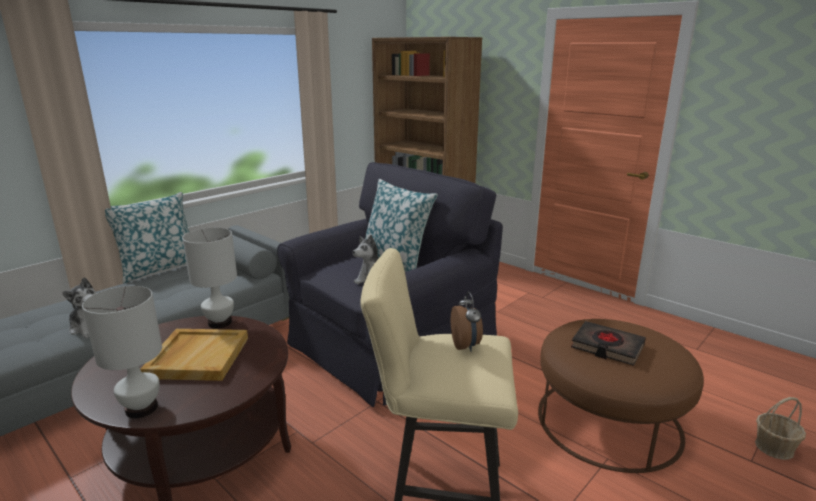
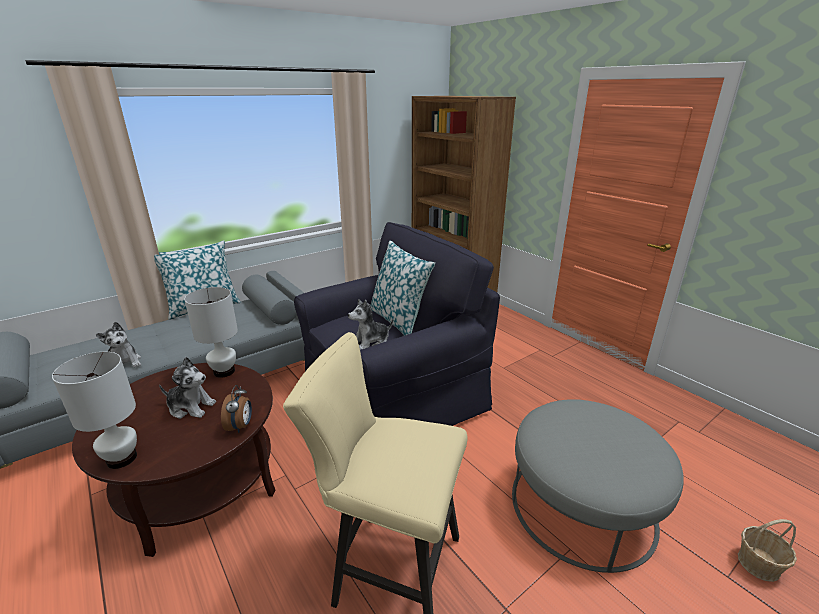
camera: 10 degrees right, 5 degrees up
beige tray [140,329,248,381] -> plush toy [159,357,216,419]
alarm clock [451,292,483,352] -> alarm clock moved to [221,385,252,433]
brown ottoman [538,319,704,473] -> grey ottoman [512,399,684,573]
black book [571,321,646,366] -> none

